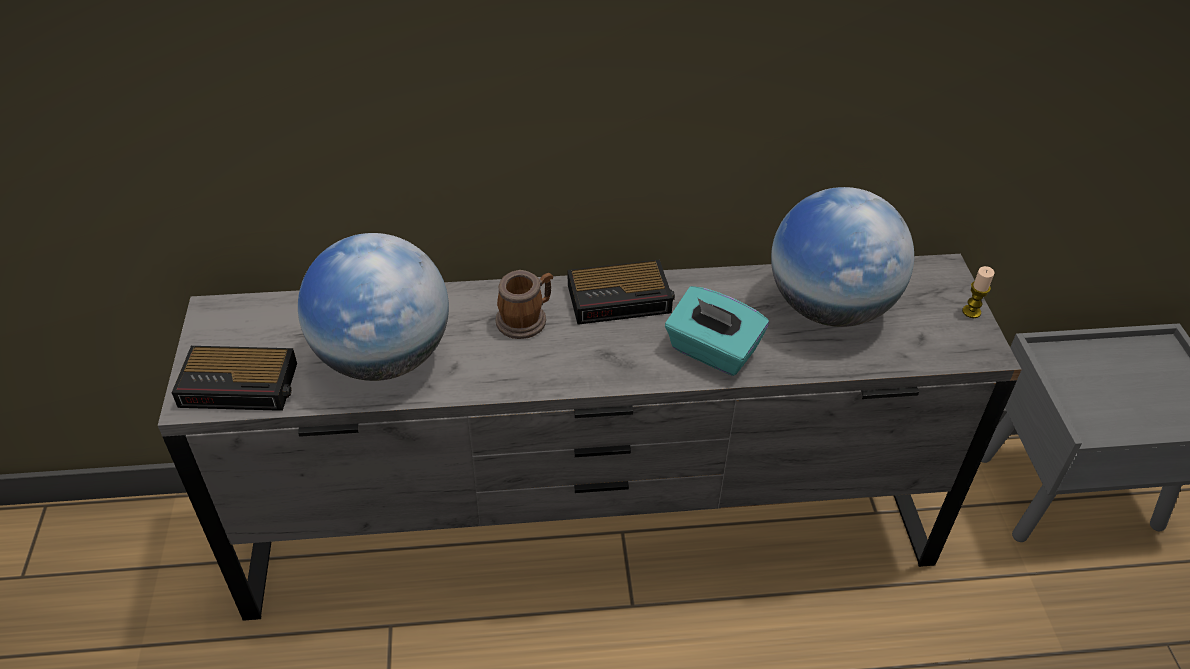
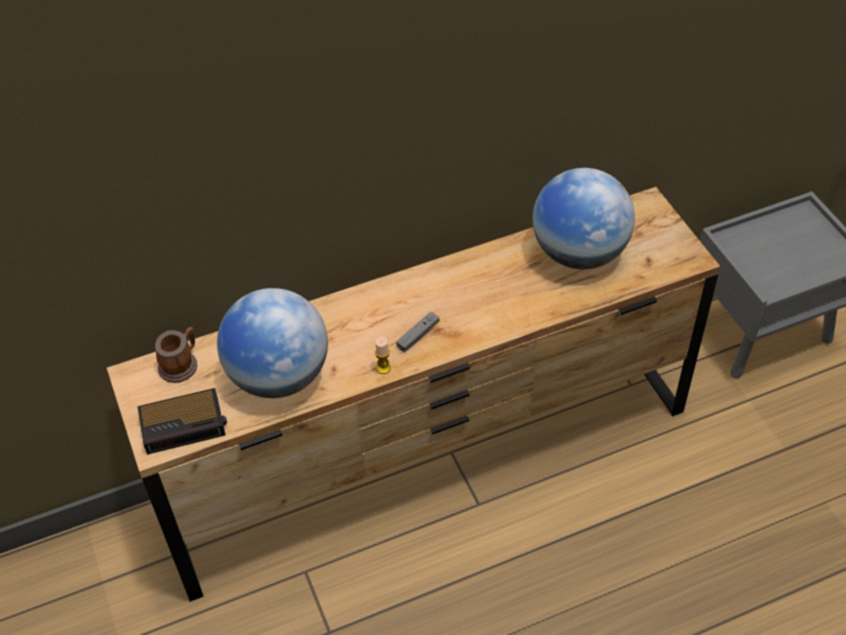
camera: 15 degrees left, 5 degrees up
grey dresser [158,254,1022,621] -> brown dresser [107,187,720,602]
mug [496,270,553,339] -> mug moved to [155,327,197,383]
alarm clock [568,259,675,325] -> none
turquoise tissue box [665,286,769,376] -> none
candle [962,266,995,318] -> candle moved to [375,337,391,374]
none -> grey game controller [396,312,440,352]

